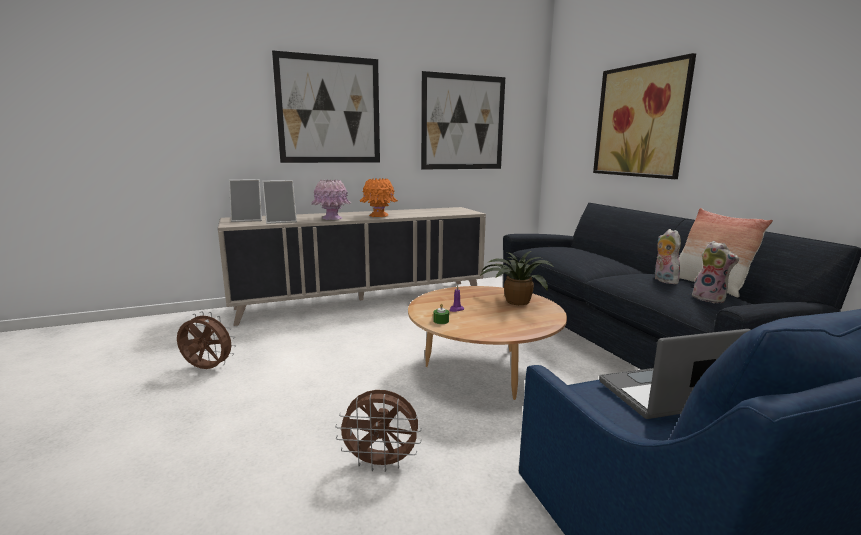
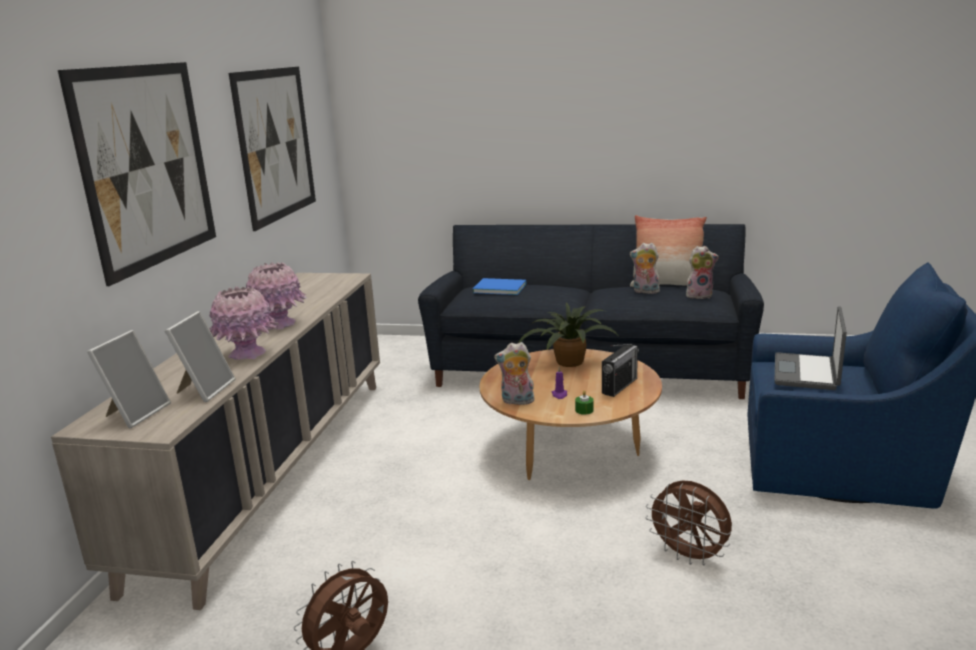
camera: 55 degrees left, 5 degrees up
brown fan [335,390,422,472] -> brown fan turned 90 degrees clockwise [646,481,732,566]
orange vase [360,178,398,217] -> pink vase [246,262,307,330]
picture [593,53,696,179] -> none
none -> blue book [473,278,526,295]
none -> plush toy [494,342,535,405]
none -> radio [602,344,639,397]

